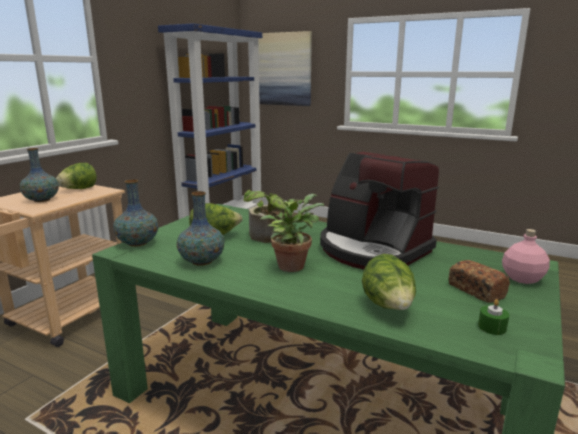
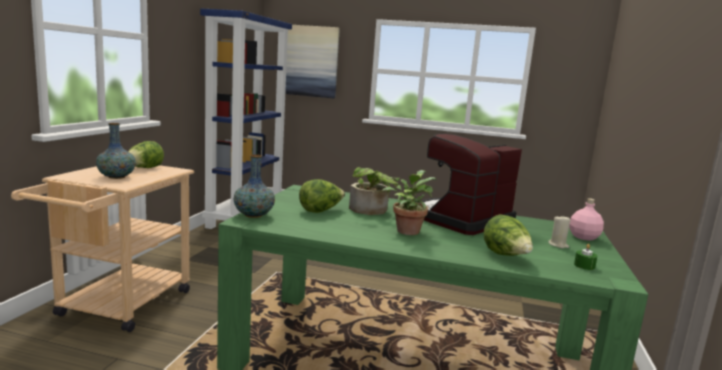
camera: 15 degrees left, 5 degrees down
vase [177,191,224,266] -> none
coffee machine [320,152,439,270] -> coffee machine turned 105 degrees clockwise [417,133,522,235]
bread [449,260,510,303] -> beige candle [548,215,571,248]

